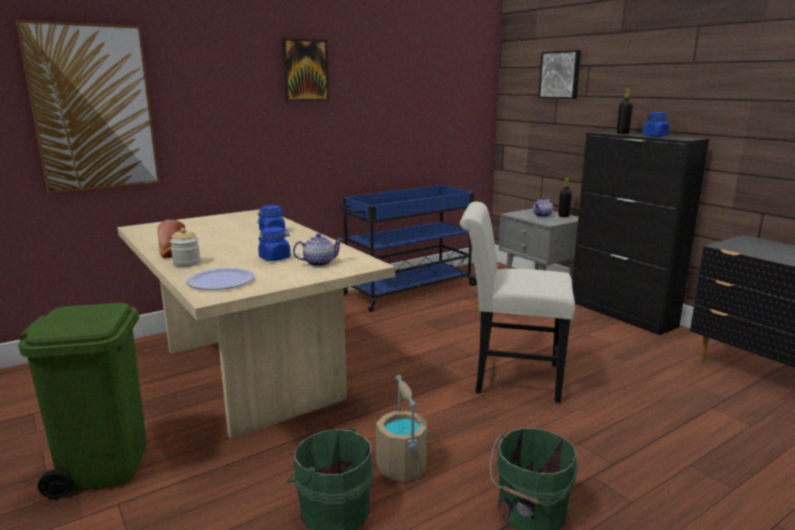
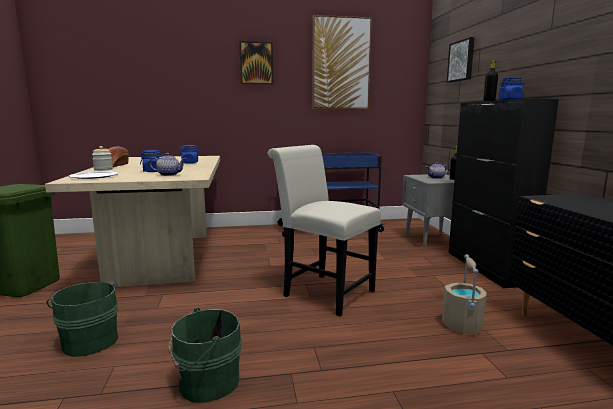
camera: 25 degrees right, 5 degrees down
picture [16,20,159,193] -> picture moved to [312,15,372,109]
beige bucket [376,375,427,481] -> beige bucket moved to [442,254,487,334]

